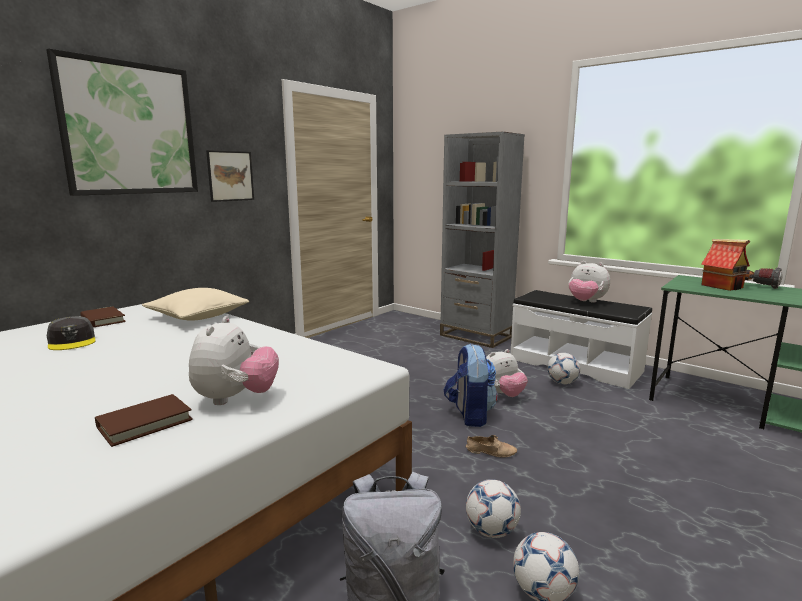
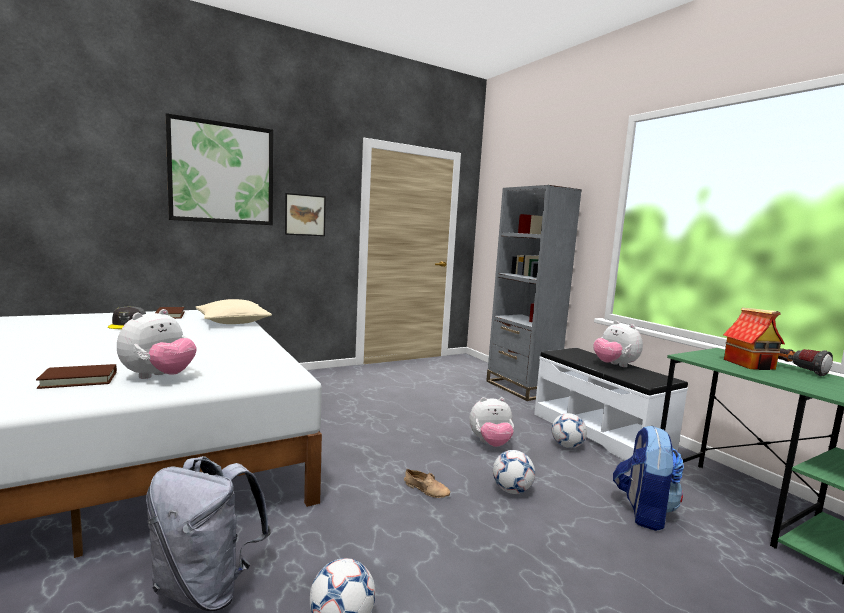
camera: 20 degrees right, 5 degrees down
backpack [444,344,497,427] -> backpack moved to [613,425,684,531]
football [466,479,521,538] -> football moved to [493,450,535,494]

